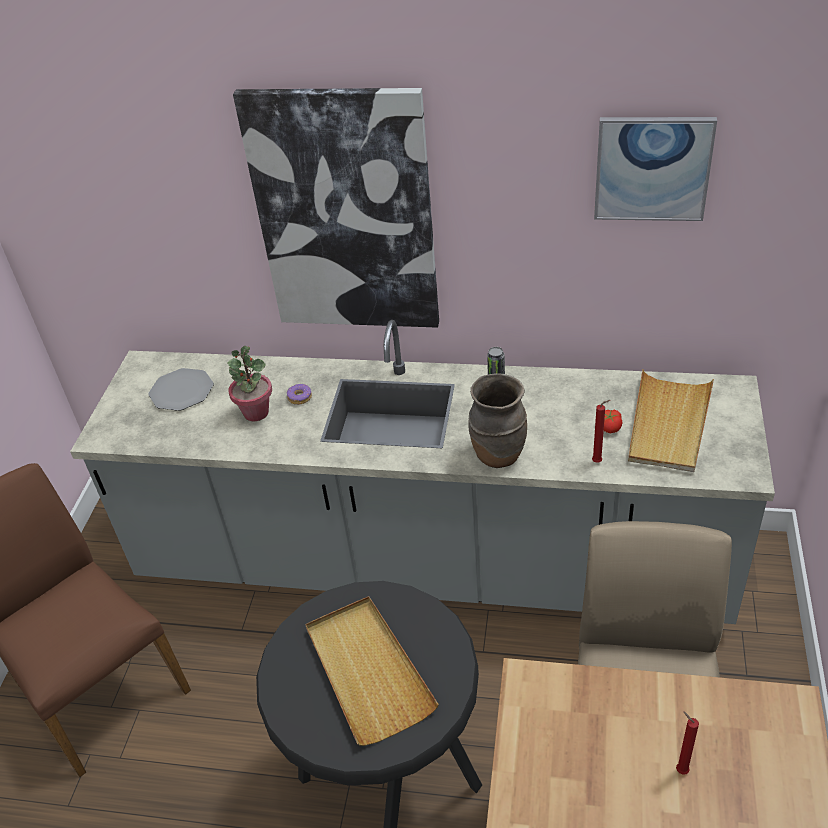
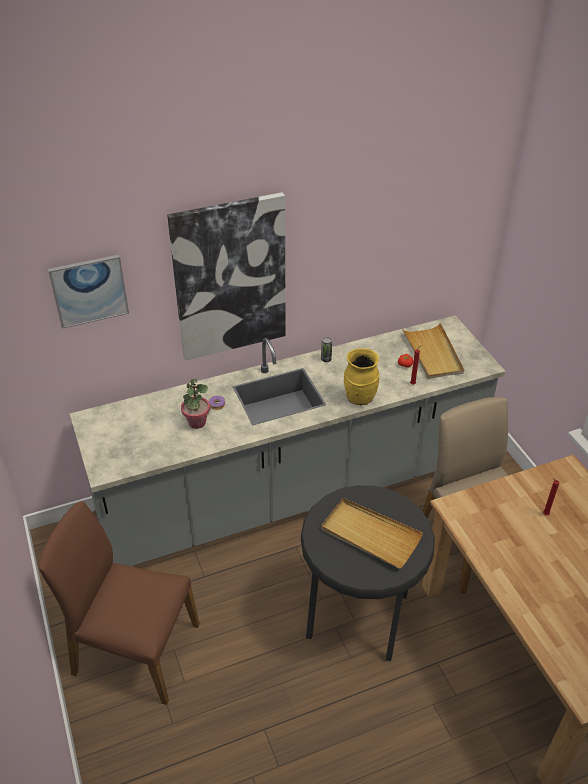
camera: 35 degrees left, 0 degrees up
plate [148,368,214,411] -> none
brown vase [468,374,527,468] -> yellow vase [344,348,379,405]
picture [594,117,717,221] -> picture moved to [48,255,129,329]

